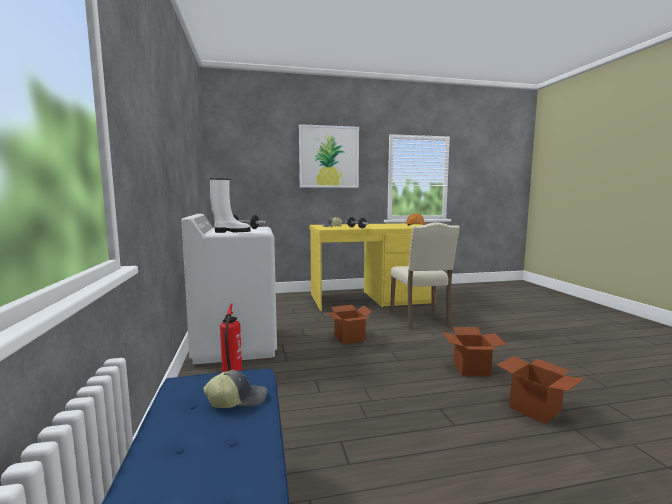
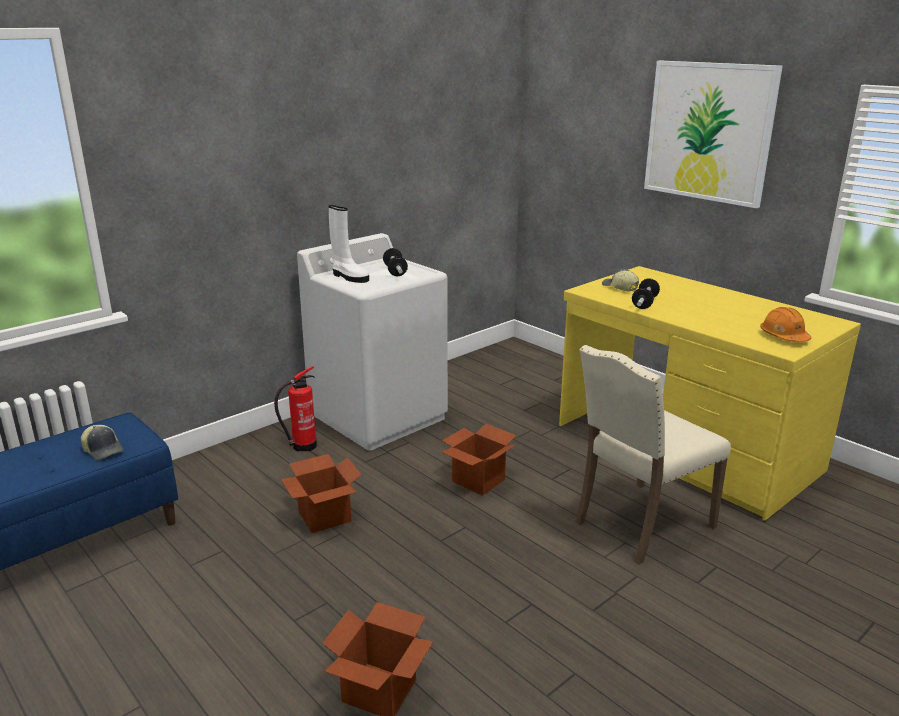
camera: 60 degrees right, 15 degrees up
cardboard box [442,327,507,376] -> cardboard box moved to [281,454,361,533]

